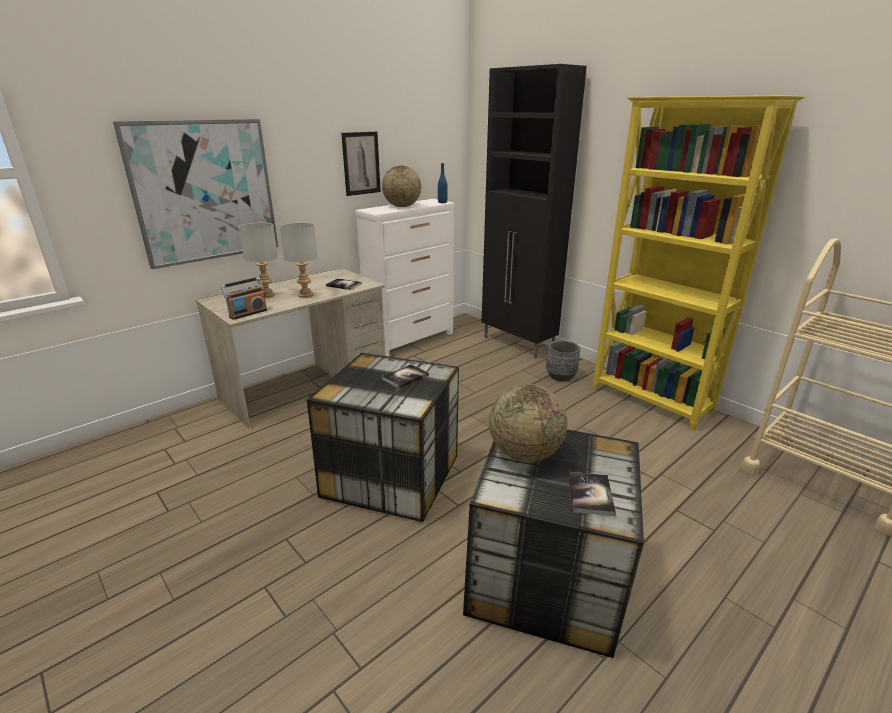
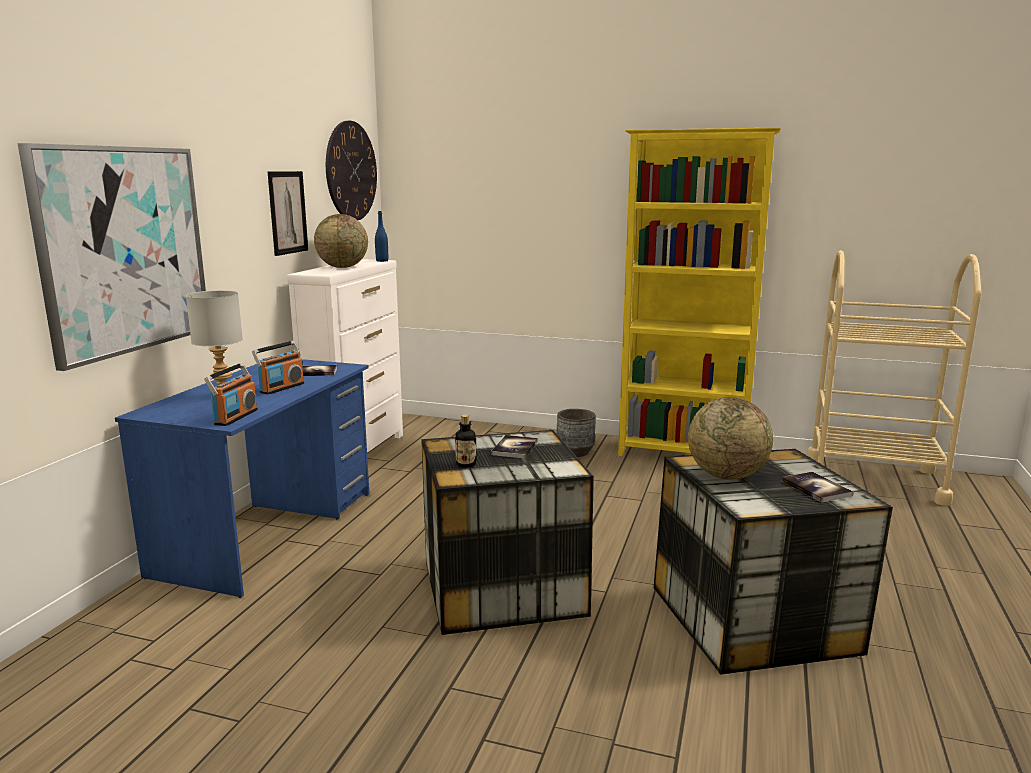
camera: 30 degrees left, 10 degrees down
beige desk [196,268,386,428] -> blue desk [115,359,369,598]
grey table lamp [280,222,318,298] -> radio [252,341,305,395]
black cabinet [482,64,587,358] -> none
none -> wall clock [326,121,377,220]
none -> bottle [455,414,476,468]

